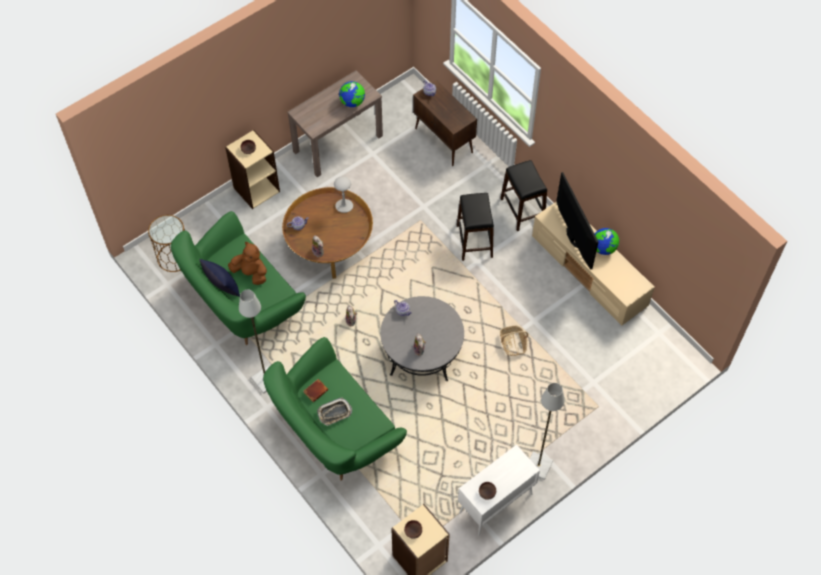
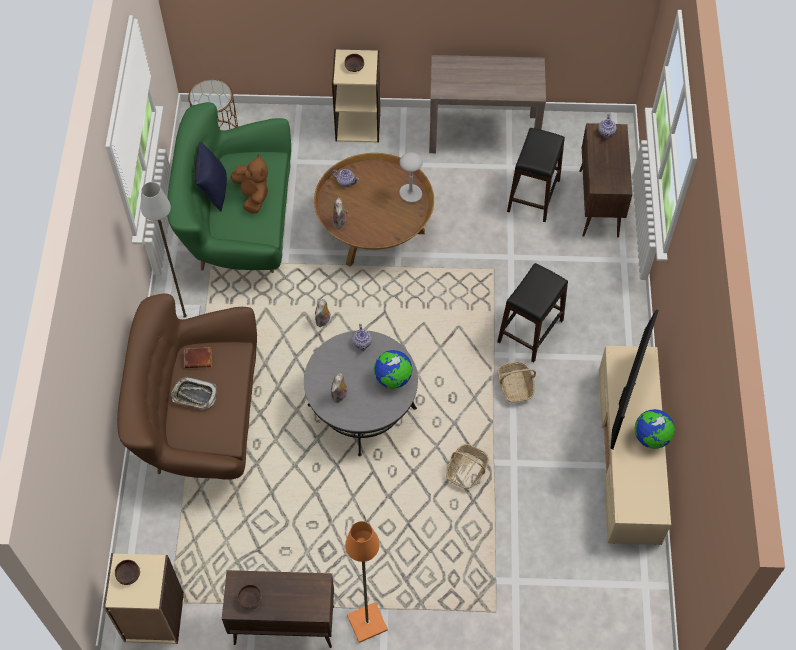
camera: 40 degrees right, 0 degrees up
green sofa [263,337,407,481] -> brown sofa [117,293,257,479]
globe [339,81,365,107] -> globe moved to [374,350,413,389]
white cabinet [458,444,540,536] -> brown cabinet [222,570,334,648]
black stool [500,160,547,231] -> black stool moved to [507,128,565,222]
grey floor lamp [530,383,565,480] -> orange floor lamp [345,521,388,643]
none -> basket [498,362,536,403]

